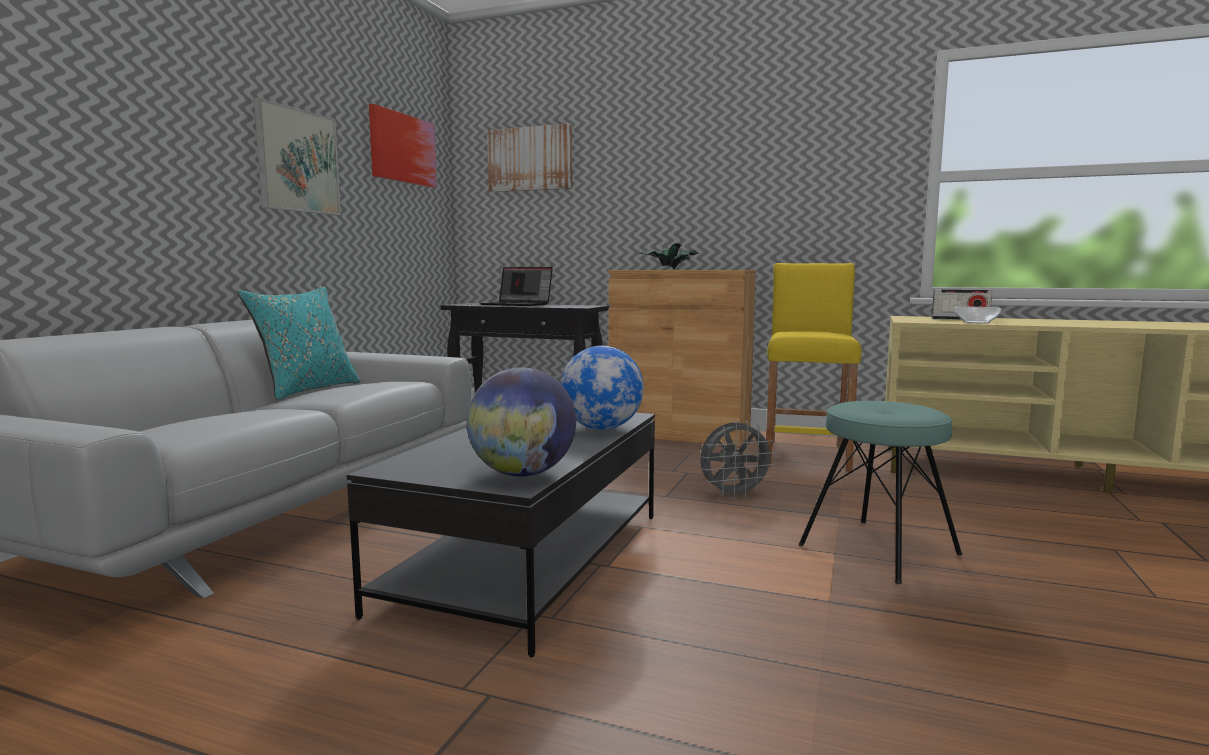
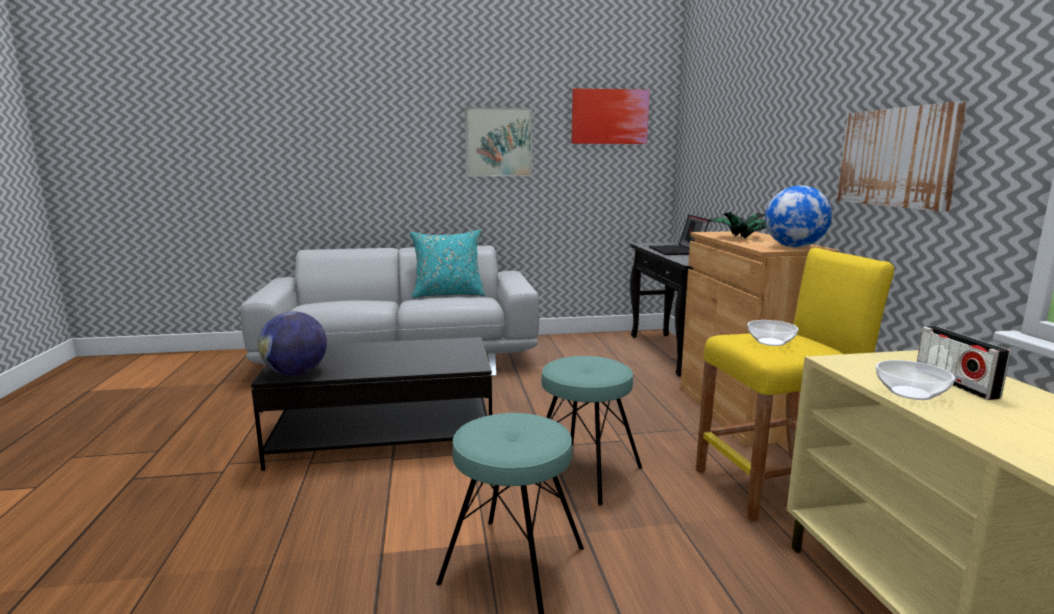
camera: 60 degrees right, 5 degrees up
picture [487,123,572,192] -> picture moved to [837,101,968,212]
globe [560,346,644,430] -> globe moved to [765,185,832,247]
grey fan [700,421,776,500] -> turquoise stool [542,356,642,506]
none -> bowl [747,320,798,346]

